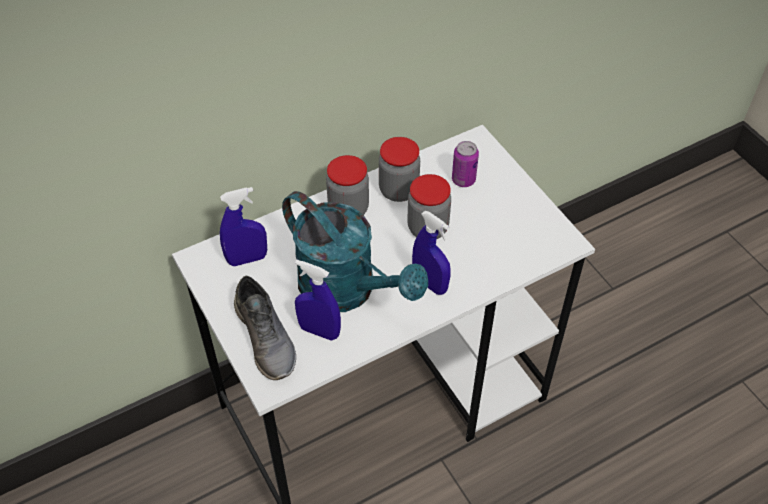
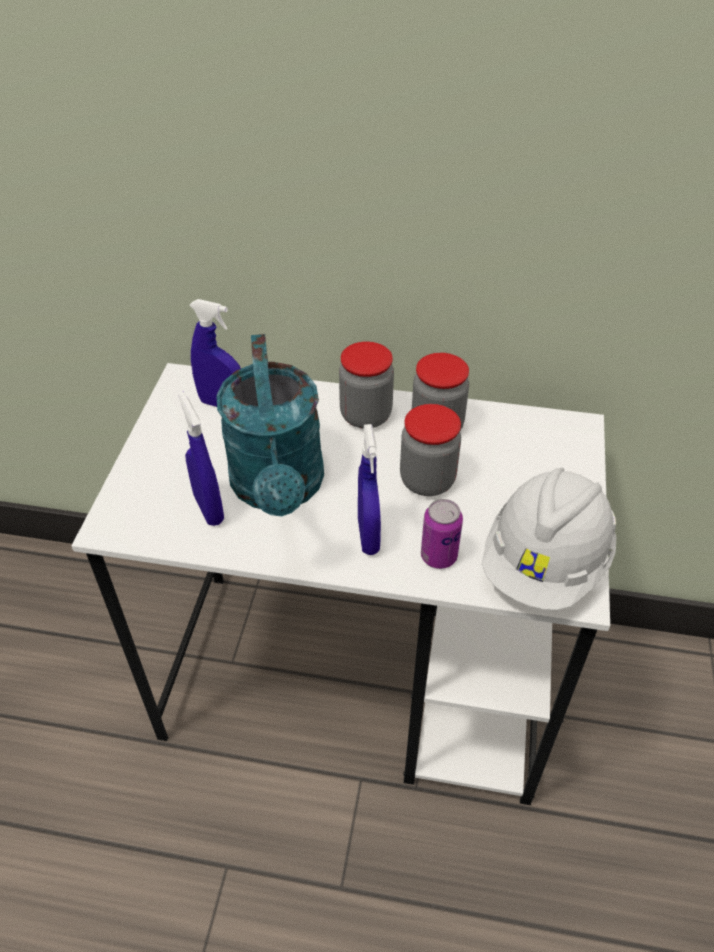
camera: 40 degrees right, 5 degrees down
grey shoe [234,276,296,380] -> none
can [452,141,479,187] -> can moved to [421,499,463,569]
none -> white hard hat [482,468,616,610]

